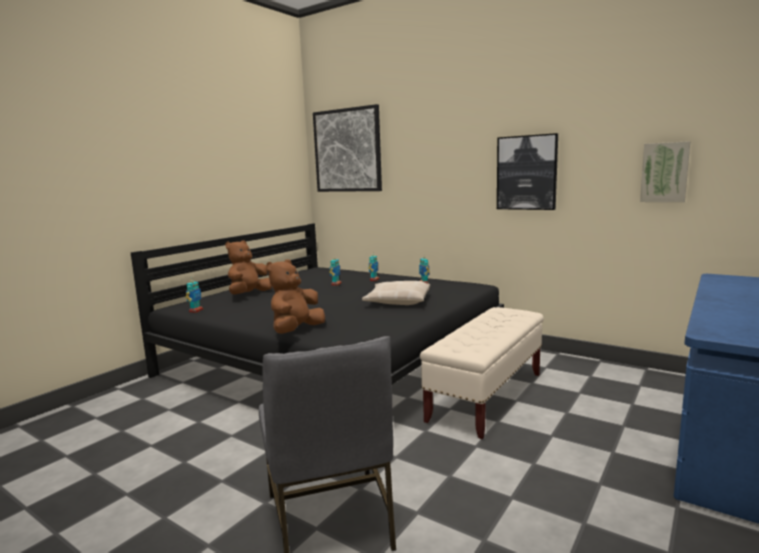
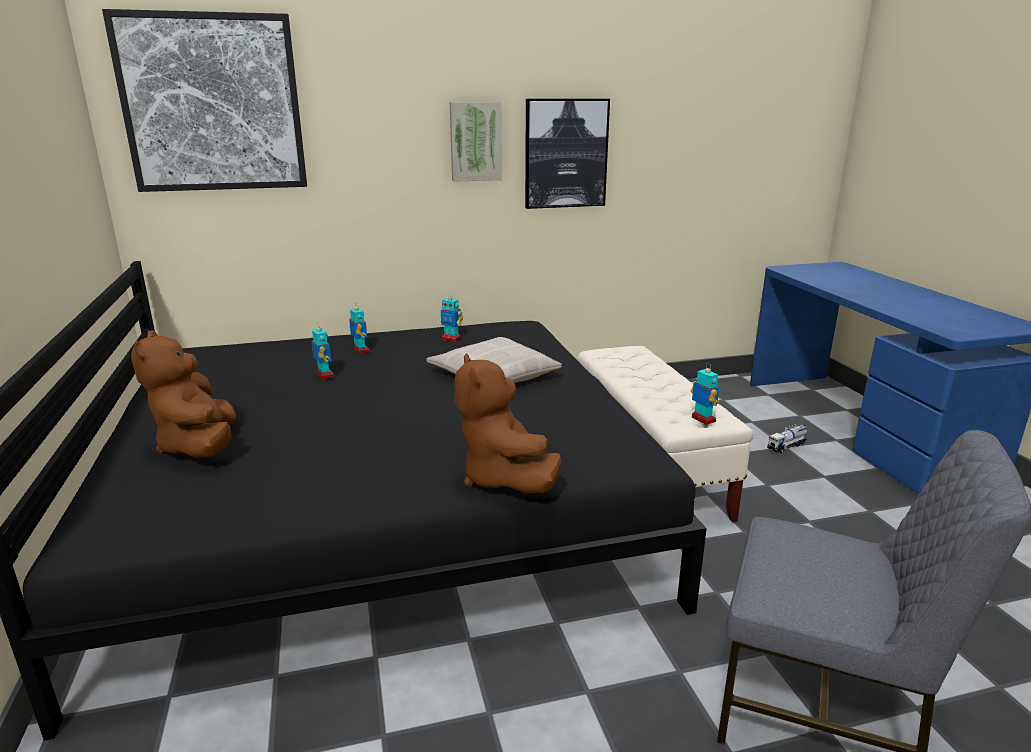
camera: 50 degrees left, 10 degrees up
toy robot [185,280,203,313] -> toy robot moved to [691,364,719,425]
picture [640,141,690,202] -> picture moved to [450,102,502,182]
none -> toy truck [767,424,807,453]

